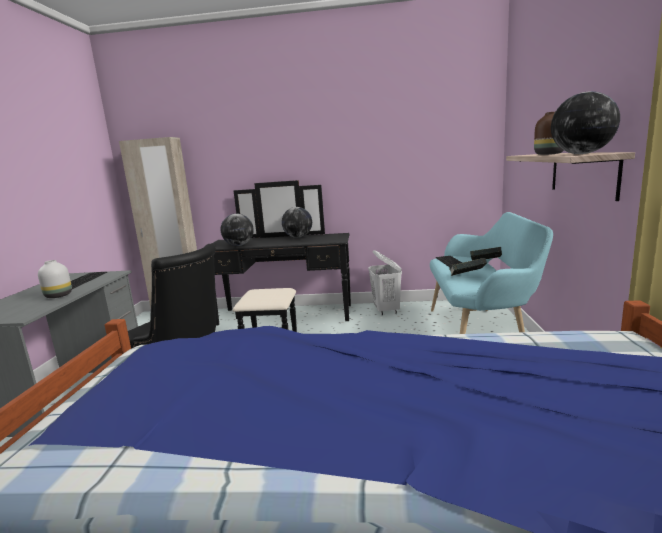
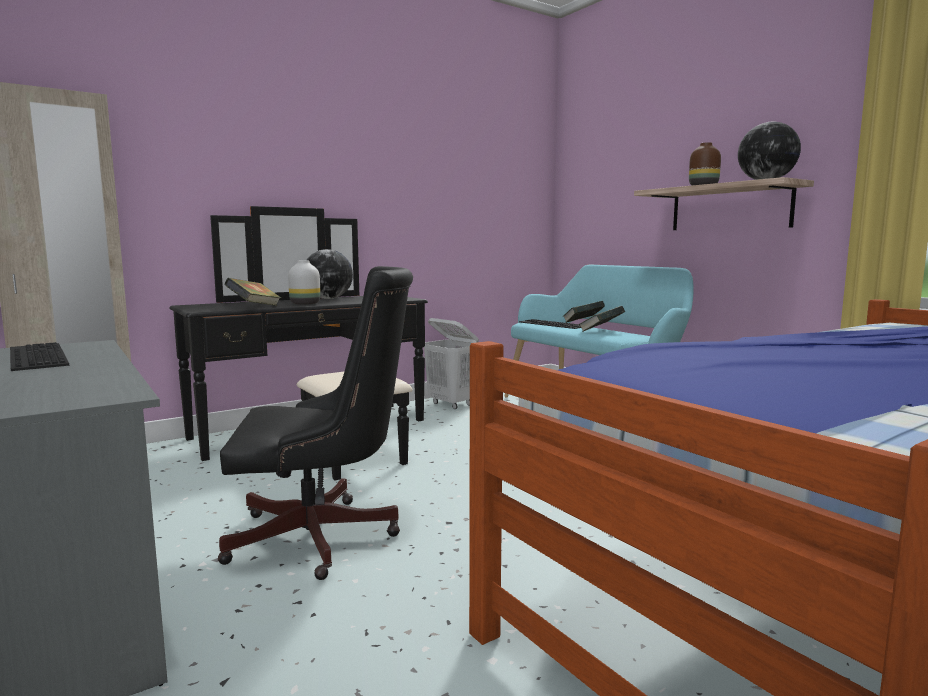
camera: 40 degrees left, 5 degrees down
white vase [38,260,72,298] -> white vase moved to [288,261,320,305]
globe [221,214,254,246] -> book [224,278,281,306]

